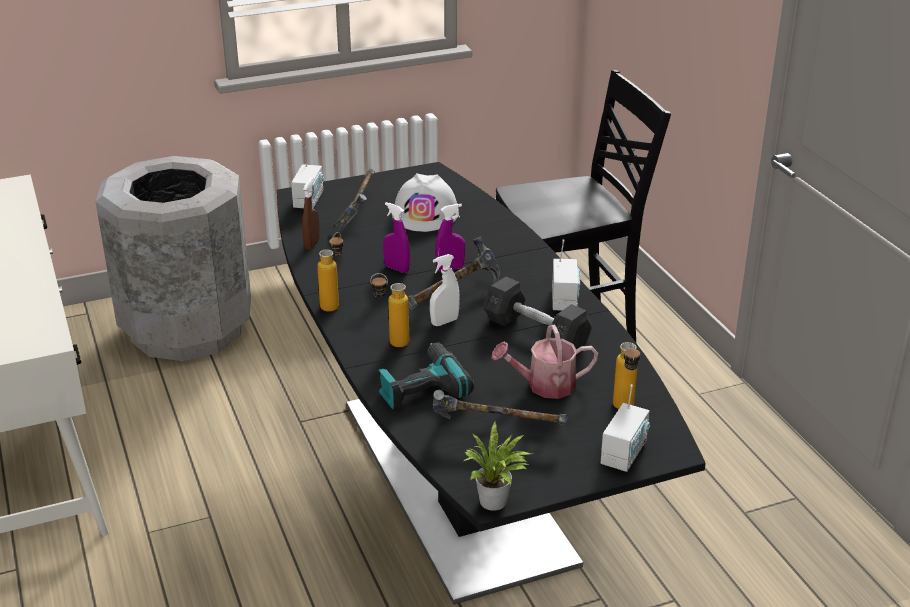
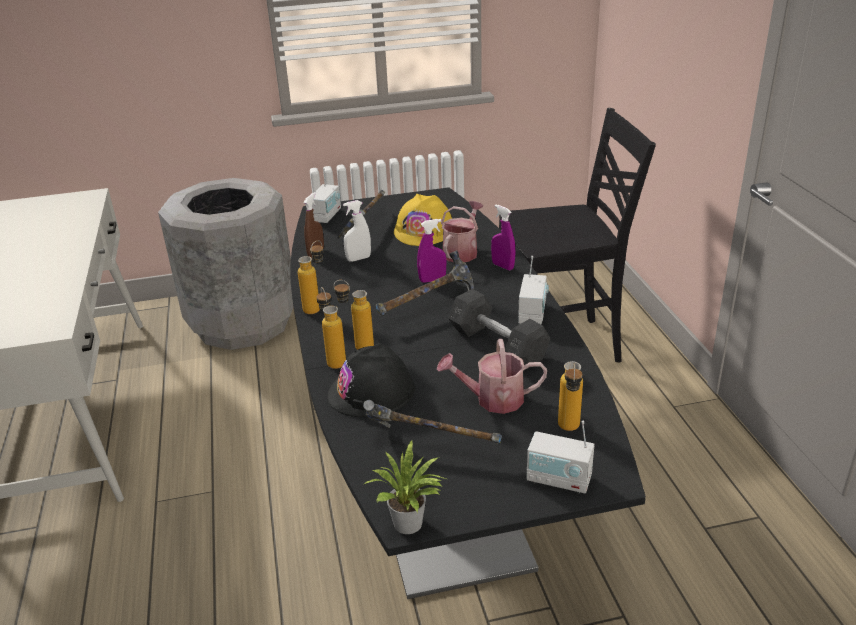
camera: 10 degrees right, 0 degrees up
power drill [378,342,474,409] -> black hard hat [327,343,415,417]
purple spray bottle [383,202,410,273] -> purple spray bottle moved to [491,204,515,270]
white hard hat [392,173,459,232] -> yellow hard hat [394,194,452,246]
white spray bottle [430,254,460,326] -> white spray bottle moved to [343,200,371,262]
radio [601,384,650,472] -> radio turned 75 degrees clockwise [526,421,595,493]
none -> bottle [316,287,346,369]
none -> watering can [441,201,484,262]

